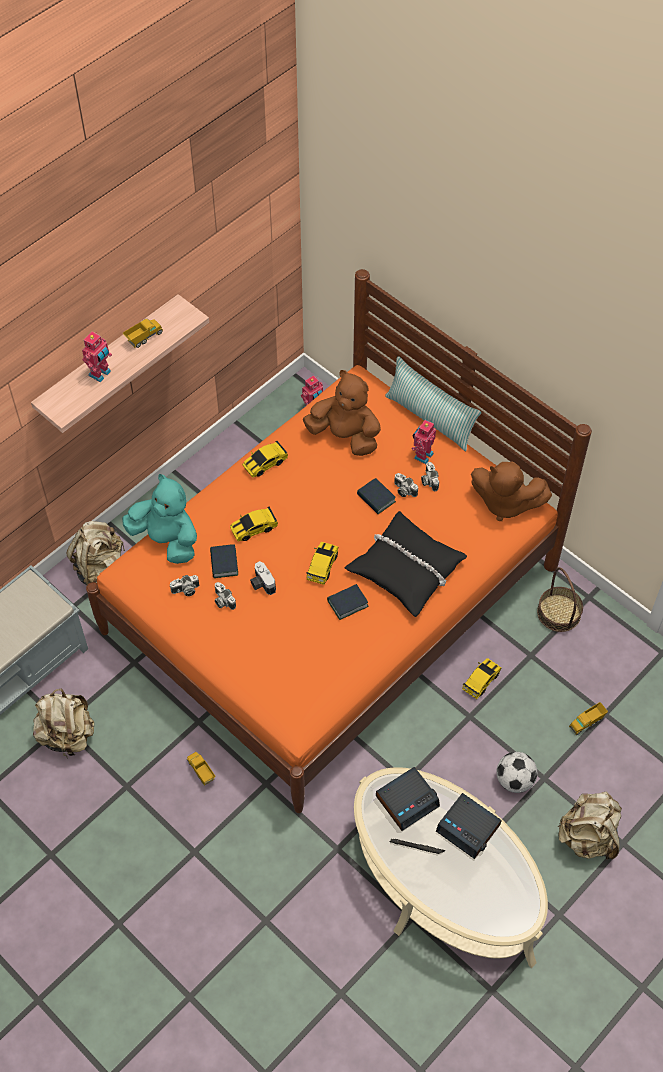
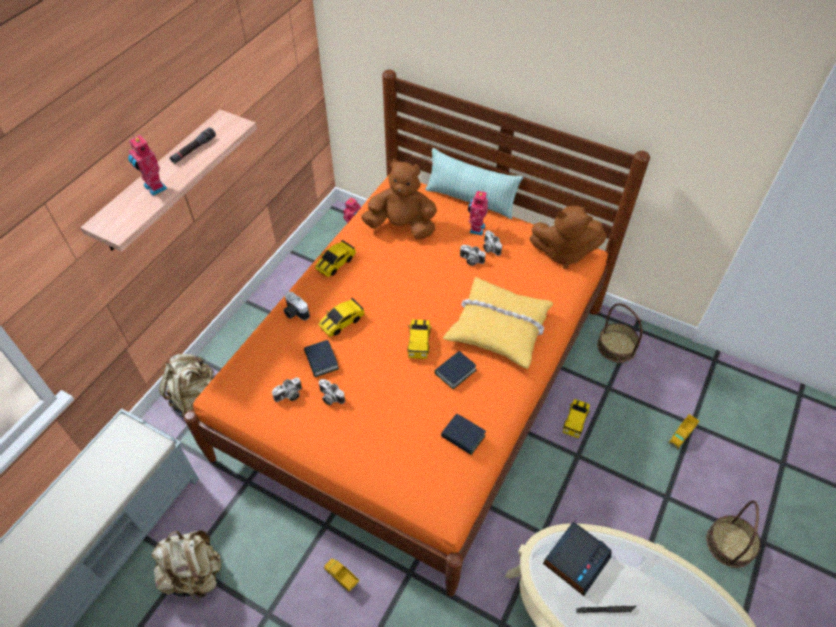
camera: 15 degrees left, 5 degrees down
toy robot [82,332,112,382] -> toy robot turned 120 degrees clockwise [128,135,168,196]
turquoise plush toy [122,474,197,564] -> none
toy truck [123,319,163,348] -> black flashlight [170,127,216,164]
camera [250,561,276,595] -> camera moved to [283,291,310,320]
black pillow [345,511,467,617] -> yellow pillow [443,277,553,369]
book [357,478,396,514] -> book moved to [441,414,486,455]
alarm clock [436,793,502,859] -> none
football [496,752,537,793] -> none
beige backpack [557,791,622,859] -> basket [706,500,761,568]

